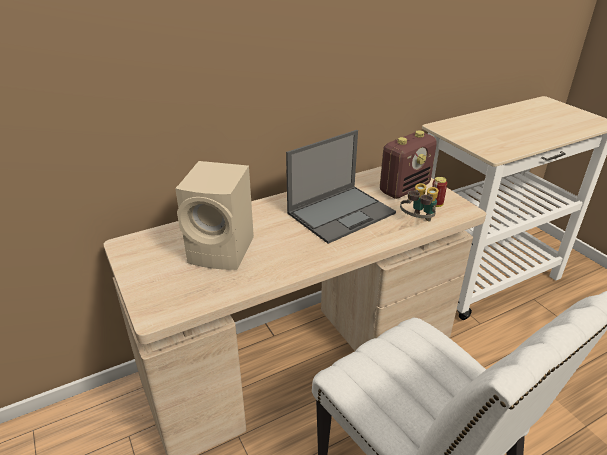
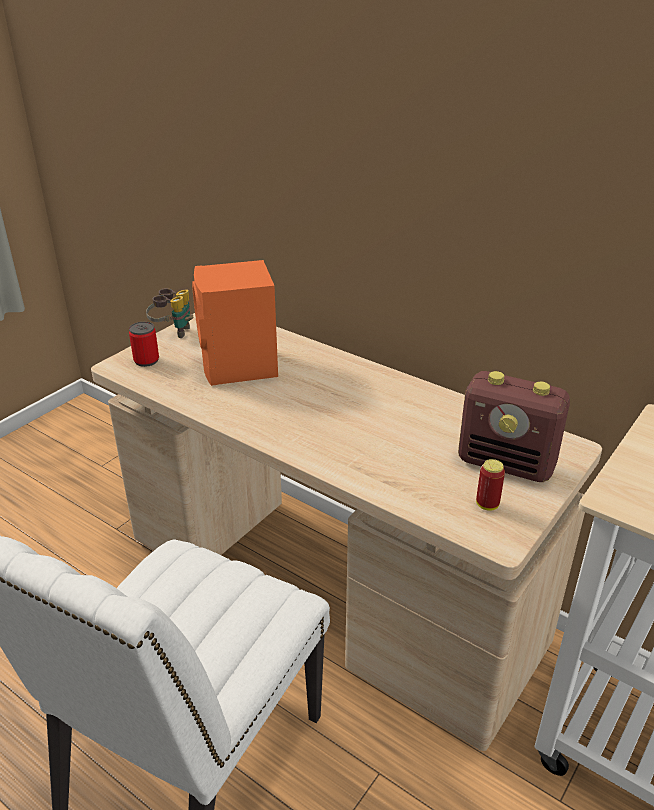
camera: 65 degrees right, 0 degrees up
beige speaker [175,161,254,270] -> orange speaker [192,260,278,386]
laptop [286,130,396,244] -> none
binoculars [400,183,439,222] -> binoculars moved to [146,288,193,338]
none -> can [129,322,159,367]

